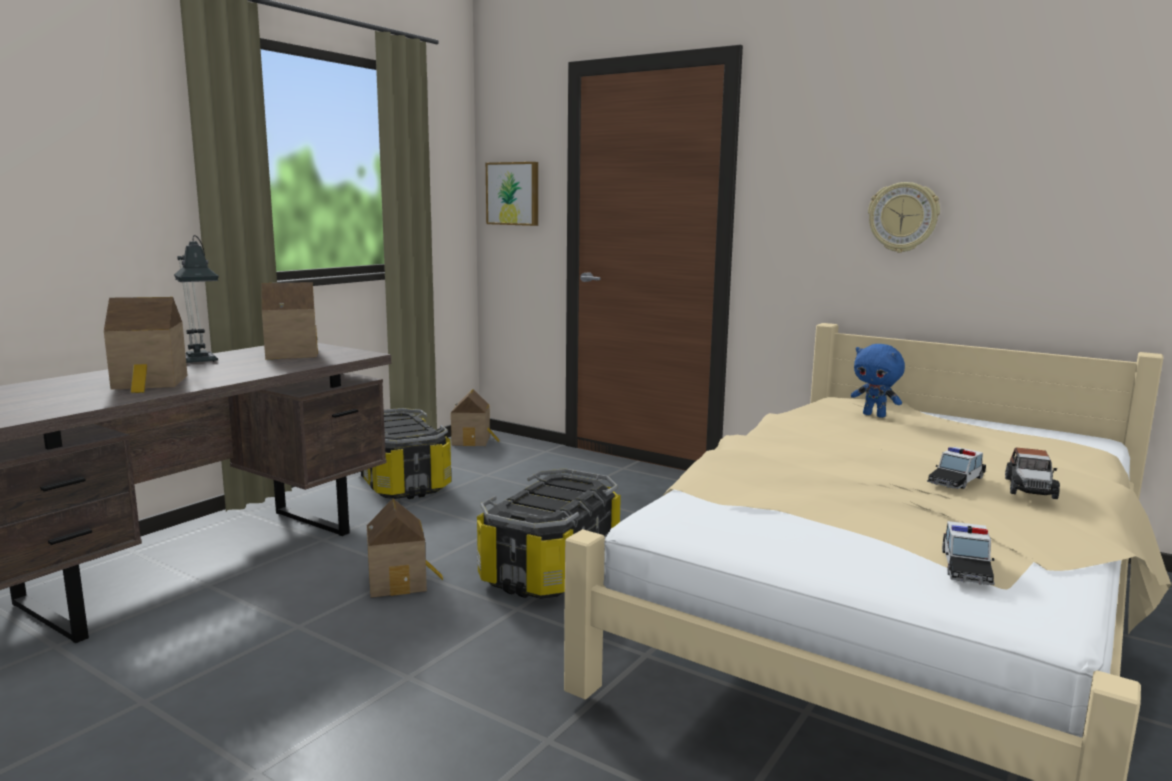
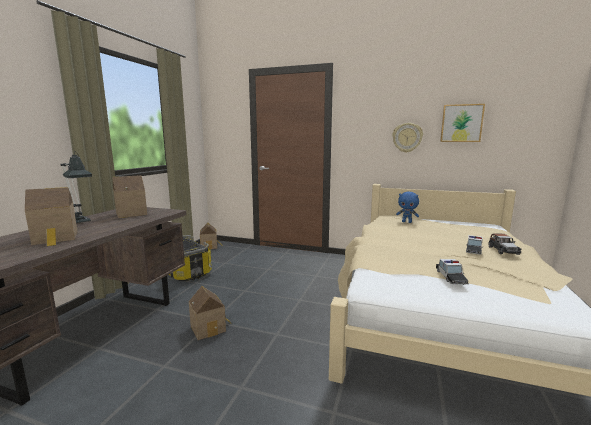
camera: 15 degrees left, 0 degrees up
storage box [477,468,621,599] -> none
picture [486,162,538,226] -> picture moved to [440,104,485,142]
toy car [942,521,995,585] -> toy car moved to [436,259,469,285]

